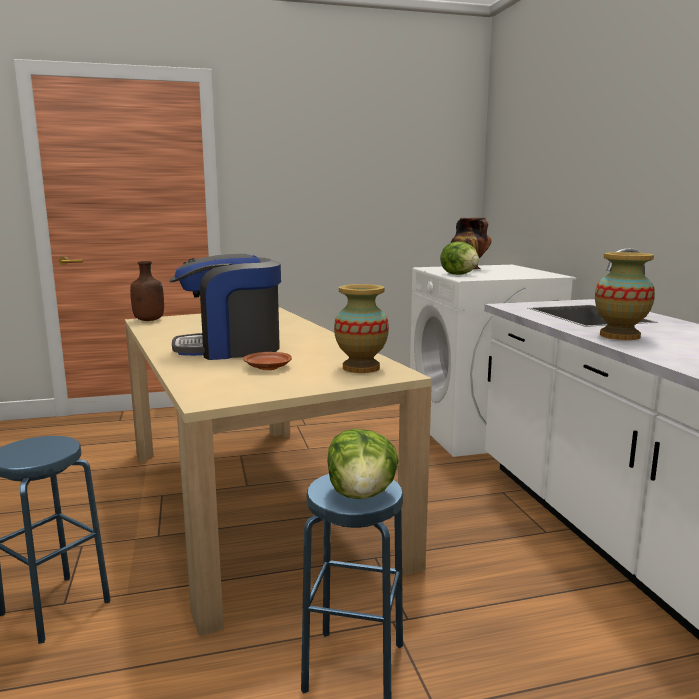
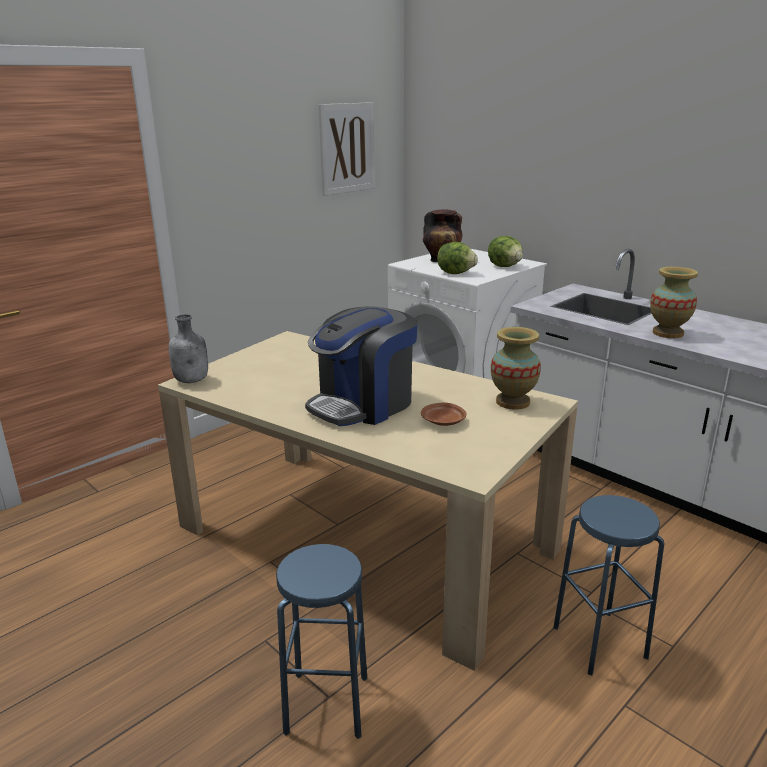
camera: 30 degrees left, 10 degrees up
brown bottle [130,261,164,321] -> grey bottle [169,314,208,383]
lettuce [327,429,399,499] -> lettuce moved to [488,236,523,267]
none -> picture [319,102,375,196]

